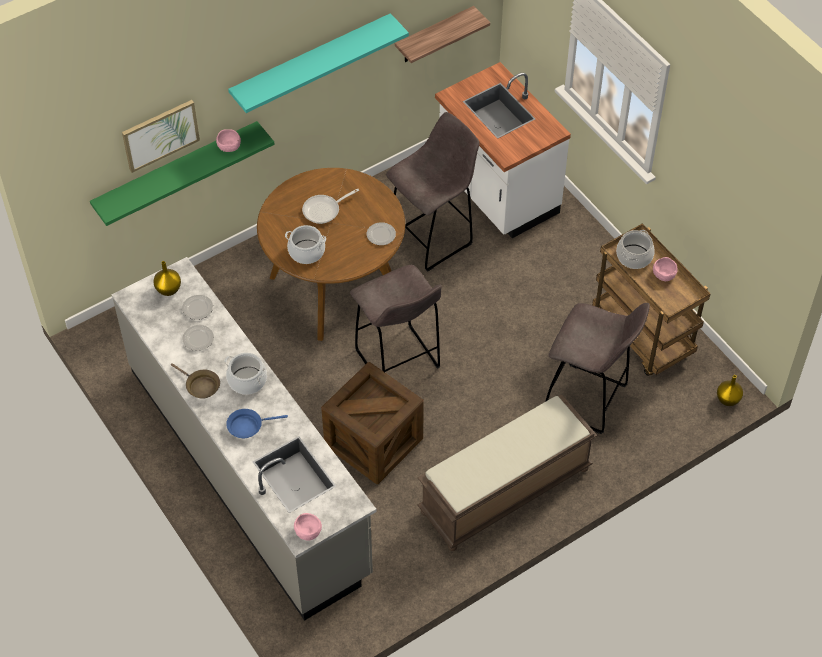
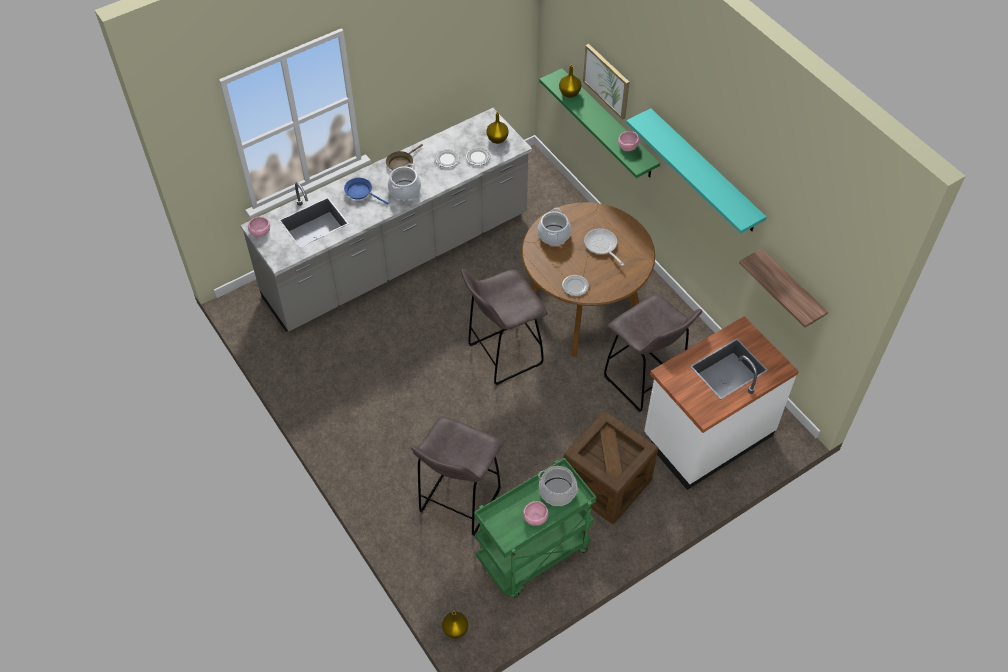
camera: 90 degrees right, 0 degrees up
blue frying pan [226,409,288,438] -> blue frying pan turned 45 degrees counterclockwise [344,178,389,204]
crate [321,362,424,484] -> crate moved to [563,411,658,524]
brown bench [418,394,598,551] -> none
brown cart [592,224,710,376] -> green cart [474,458,596,598]
none -> yellow vase [559,65,582,98]

